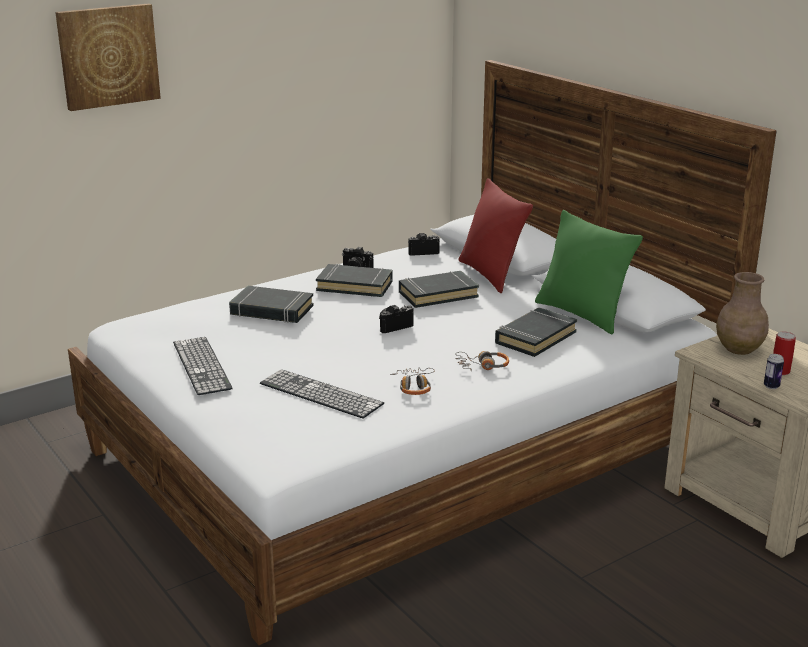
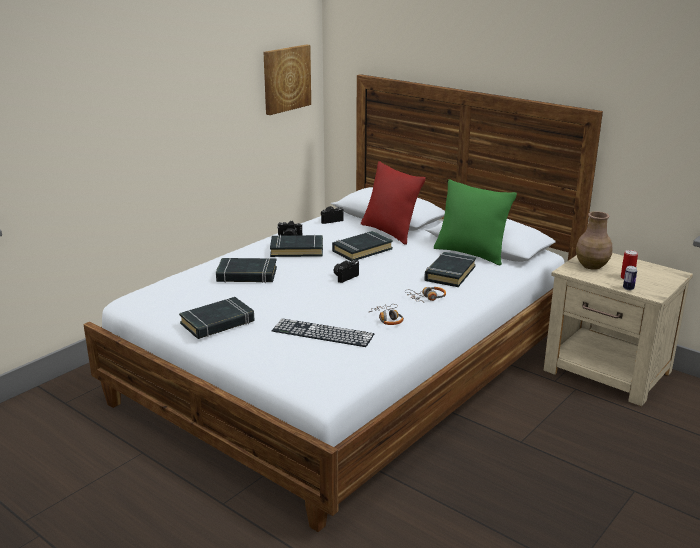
camera: 15 degrees left, 0 degrees up
picture [55,4,161,111] -> picture moved to [263,44,311,115]
keyboard [173,337,233,395] -> black book [179,297,255,339]

